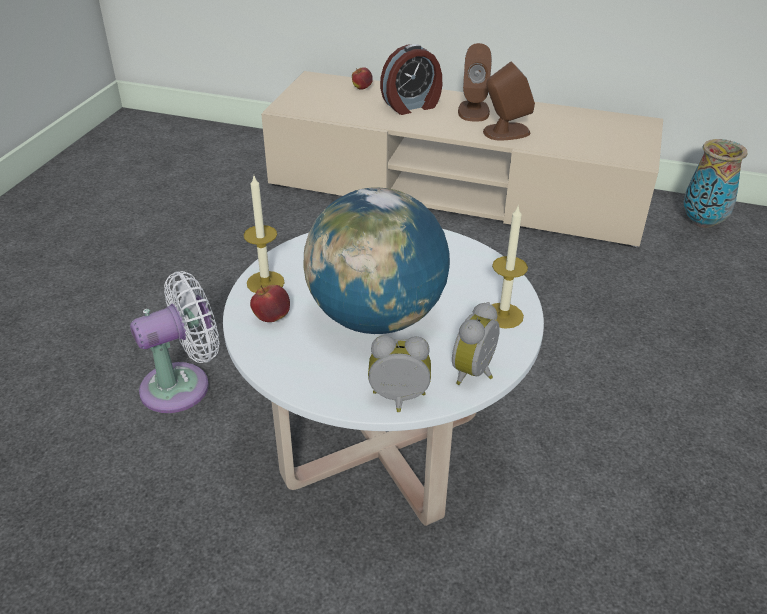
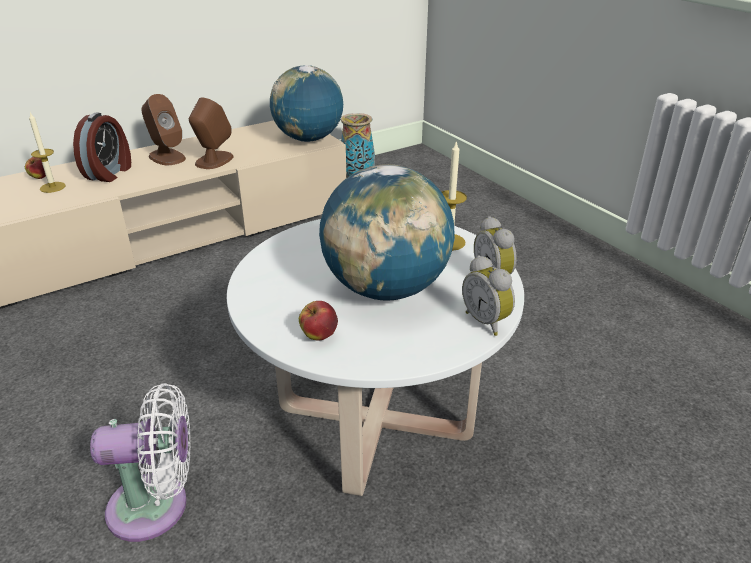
camera: 50 degrees left, 5 degrees down
white fan [130,271,220,413] -> white fan turned 75 degrees clockwise [90,383,191,542]
candle [243,176,285,293] -> candle moved to [29,113,66,193]
alarm clock [368,335,431,412] -> alarm clock turned 75 degrees counterclockwise [462,256,515,336]
none -> globe [270,65,343,142]

